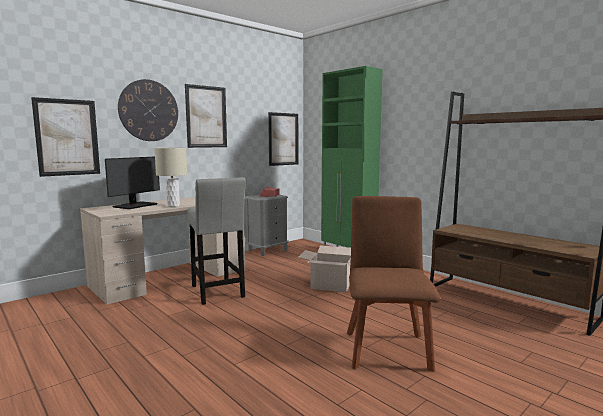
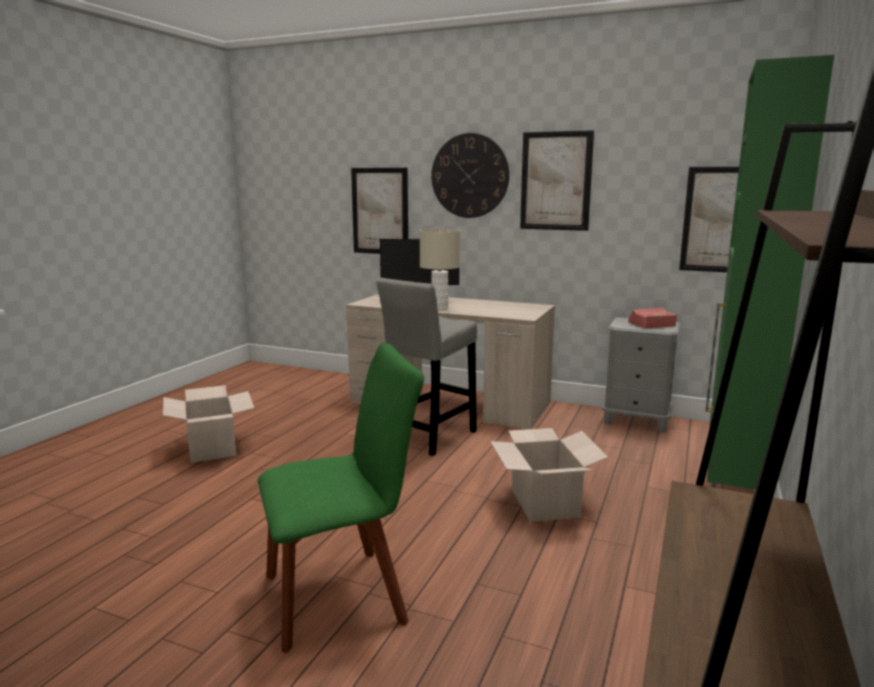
camera: 65 degrees right, 5 degrees up
brown chair [347,196,440,372] -> green chair [258,343,424,653]
none -> cardboard box [163,385,254,463]

